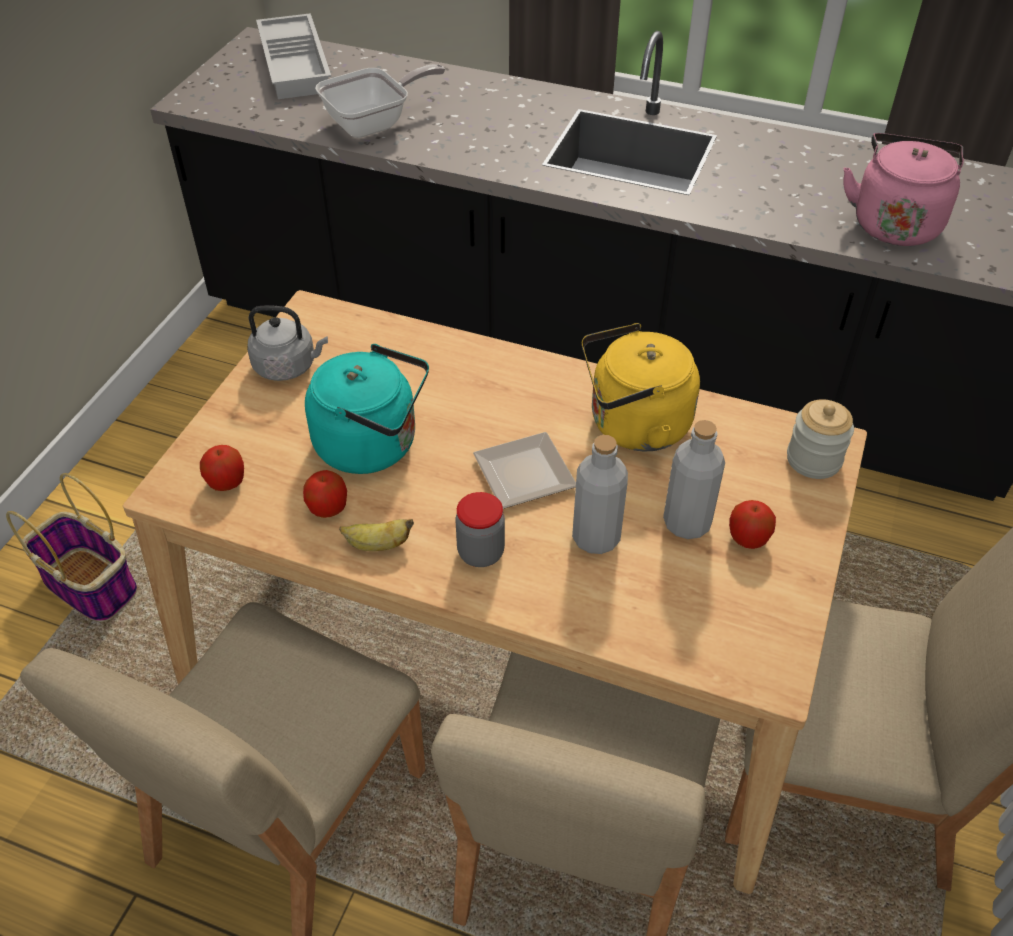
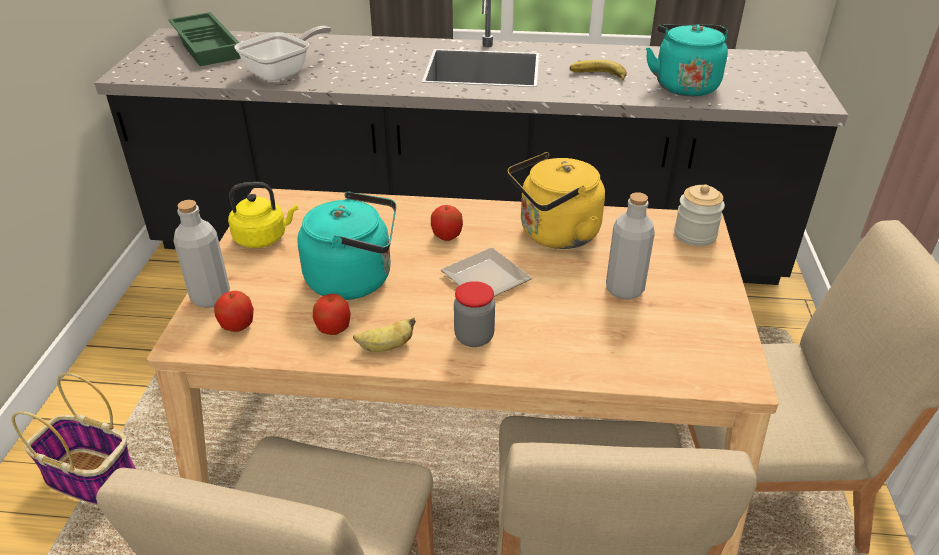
camera: 15 degrees left, 10 degrees down
grey kettle [247,305,328,381] -> yellow kettle [228,182,298,248]
white tray [256,13,331,99] -> green tray [168,12,241,66]
grey bottle [572,435,628,554] -> grey bottle moved to [173,200,230,308]
apple [729,500,776,549] -> apple moved to [431,205,463,241]
pink kettle [843,133,964,246] -> turquoise kettle [646,24,728,96]
none -> banana [570,60,627,81]

